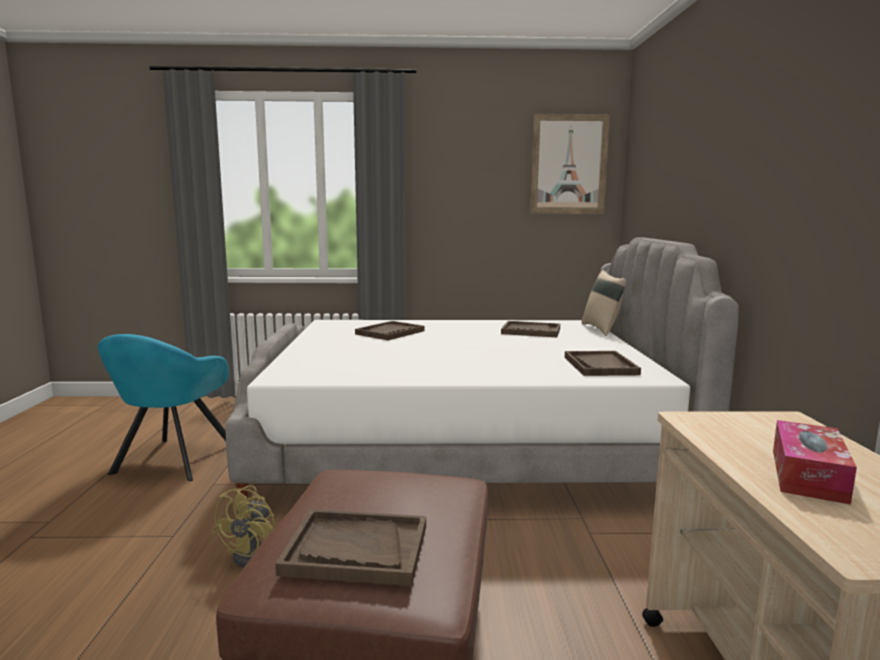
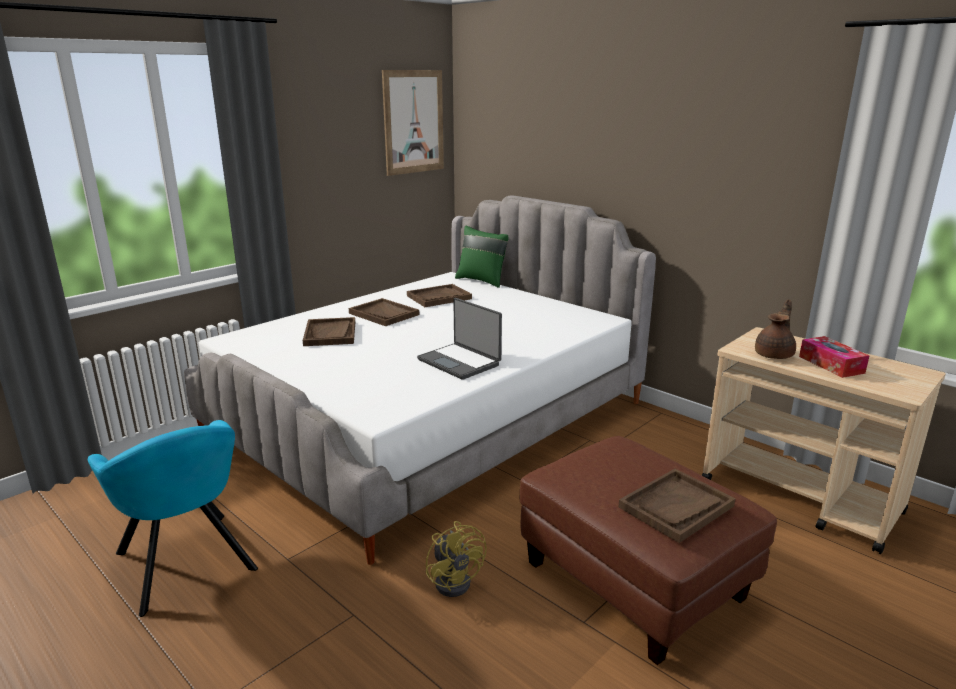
camera: 45 degrees left, 10 degrees up
brown tray [565,351,641,376] -> brown tray moved to [349,298,419,326]
beige pillow [582,270,626,336] -> green pillow [455,225,509,288]
none -> laptop [417,298,502,380]
none -> brown teapot [755,299,796,359]

